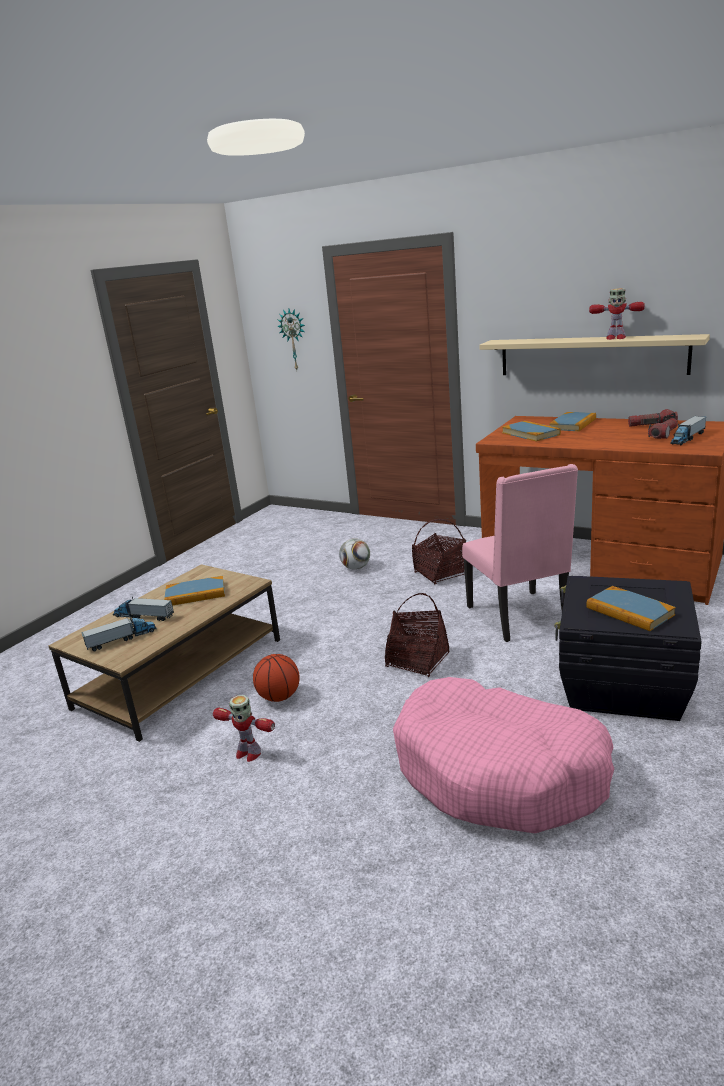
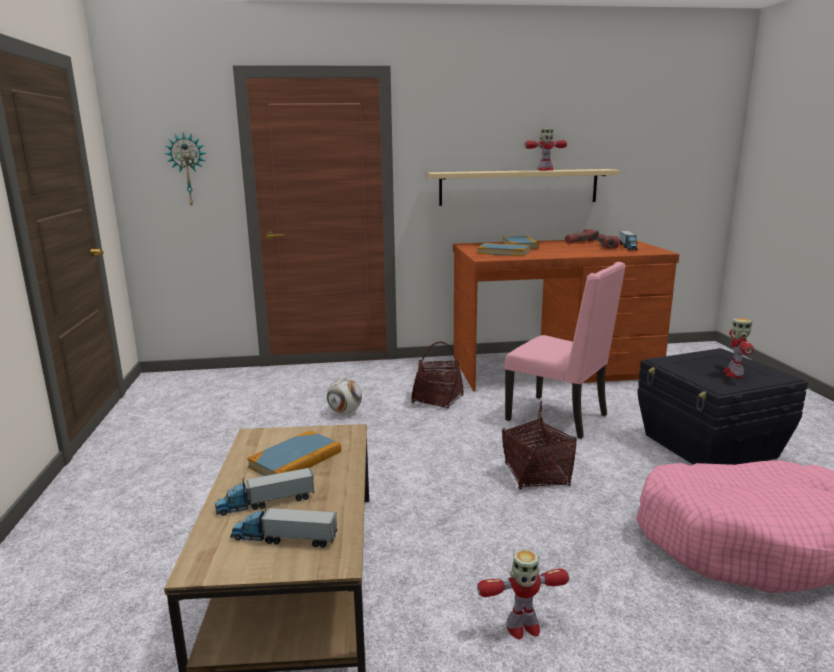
camera: 40 degrees left, 5 degrees down
toy truck [81,616,157,651] -> toy truck turned 105 degrees counterclockwise [230,505,337,548]
basketball [253,654,300,702] -> none
book [586,586,676,631] -> toy robot [723,318,754,378]

